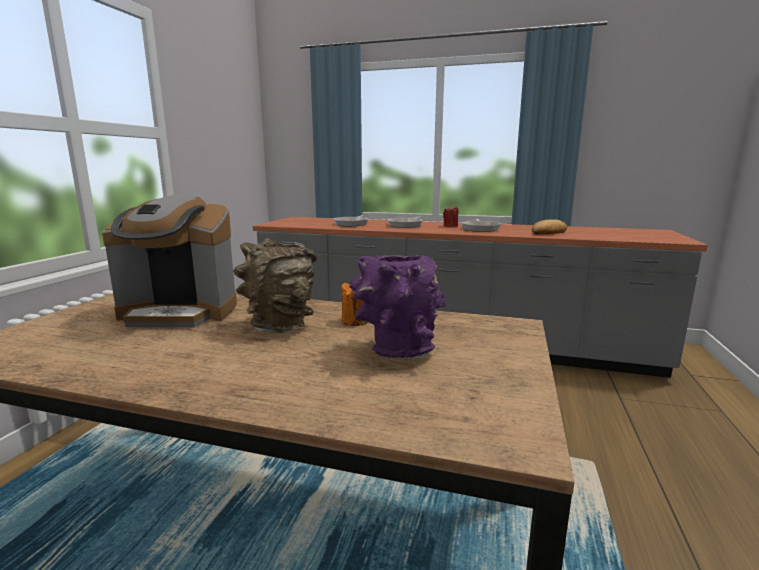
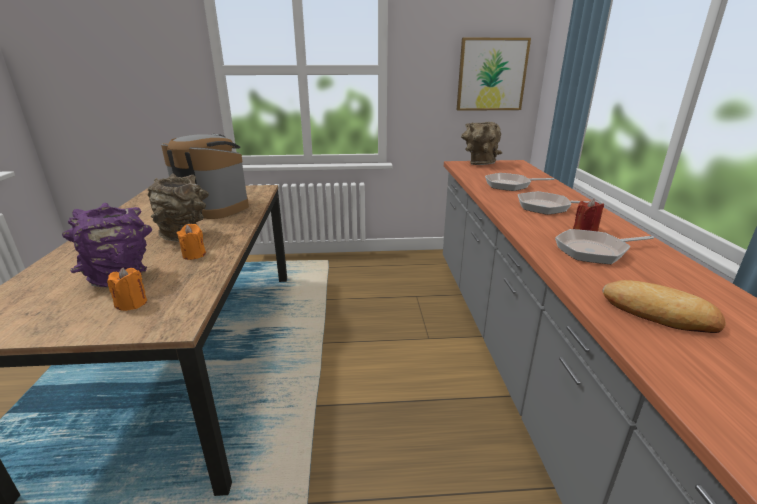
camera: 70 degrees right, 10 degrees up
coffee machine [102,195,237,327] -> coffee machine turned 135 degrees clockwise [161,134,249,219]
none -> orange candle [107,267,147,311]
none -> picture [457,38,531,111]
none -> brown vase [461,122,502,165]

